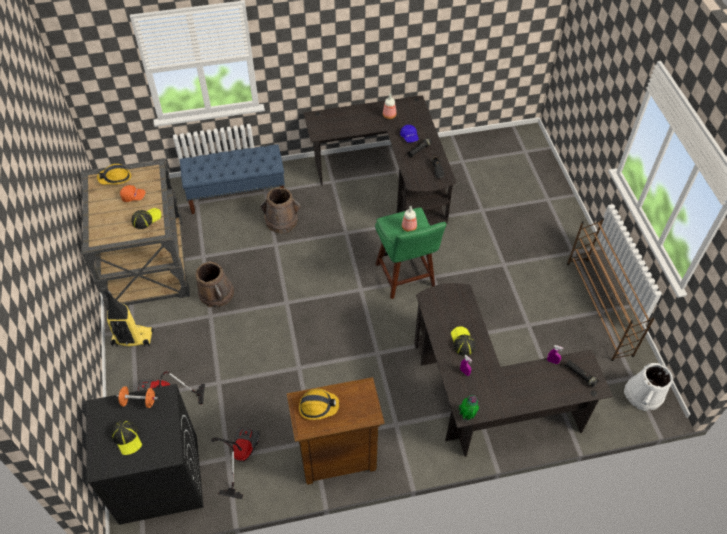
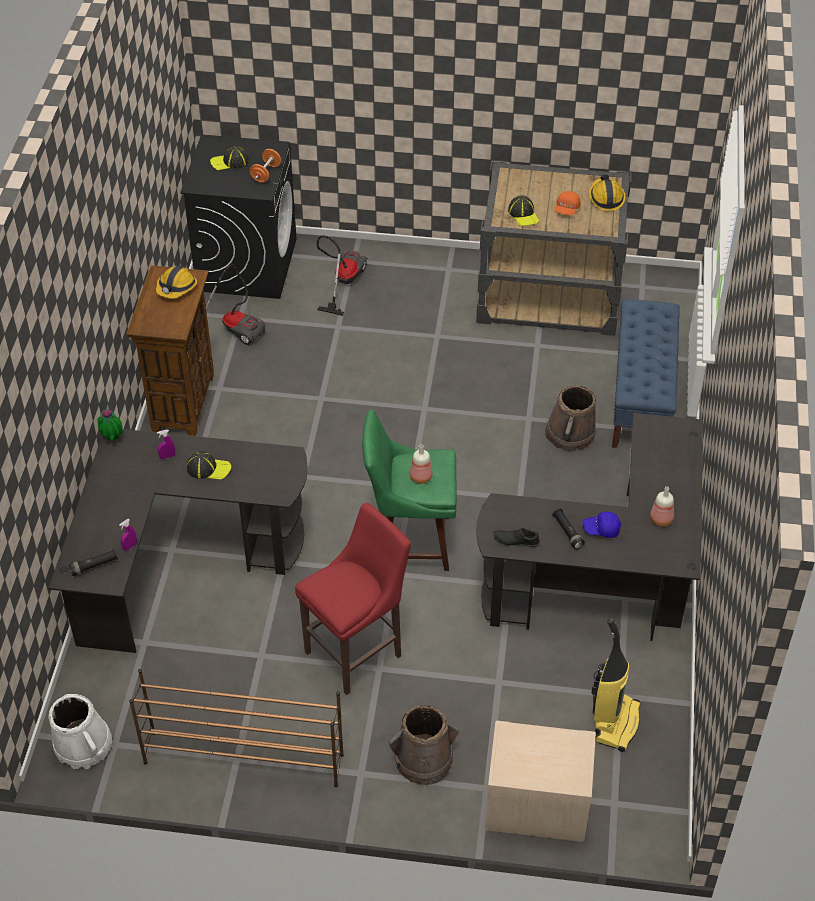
camera: 110 degrees right, 5 degrees down
vacuum cleaner [101,288,154,347] -> vacuum cleaner moved to [591,618,641,752]
brown bucket [196,261,234,308] -> brown bucket moved to [389,705,459,785]
none -> red stool [295,503,411,695]
none -> beige nightstand [485,721,596,842]

